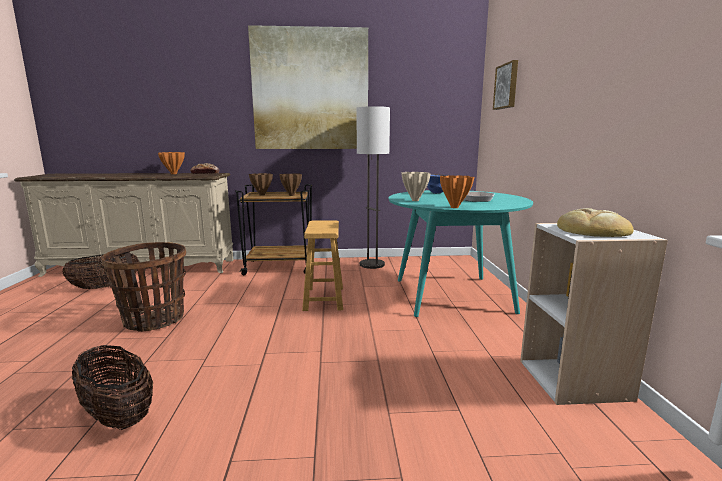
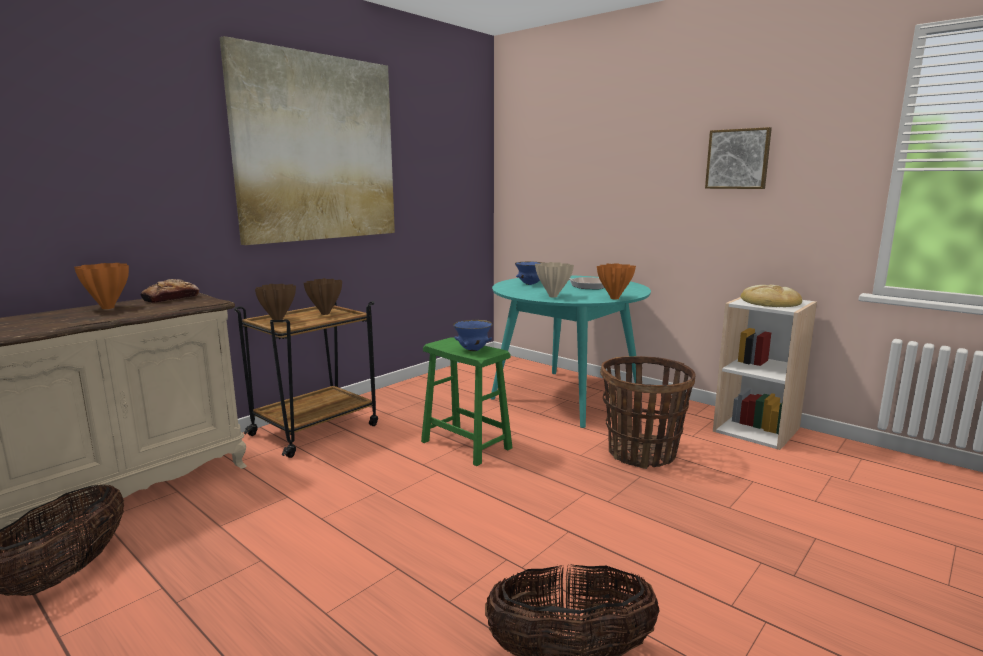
camera: 45 degrees left, 0 degrees up
basket [101,242,186,332] -> basket moved to [600,356,696,469]
brown stool [302,220,343,311] -> green stool [421,337,513,466]
floor lamp [357,106,390,269] -> none
picture [493,60,518,110] -> picture moved to [705,127,772,189]
none -> blue bowl [453,320,493,351]

